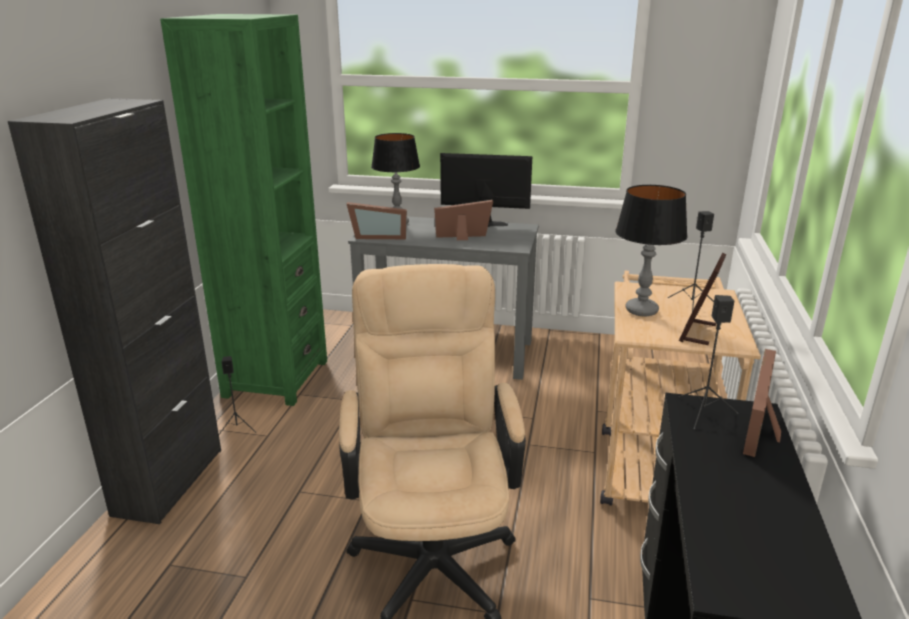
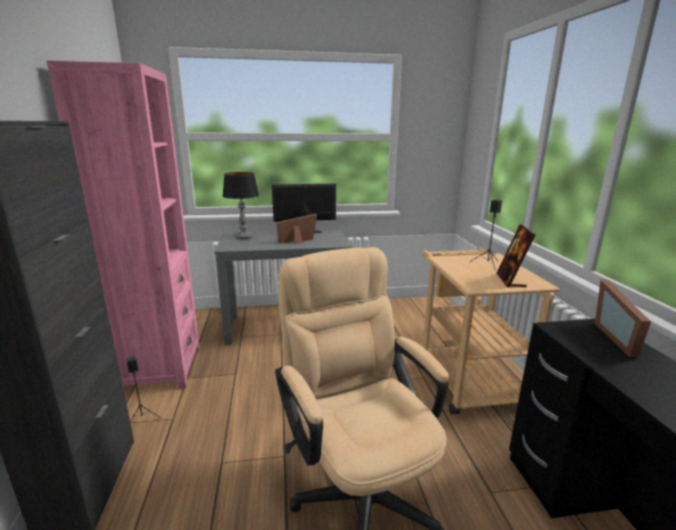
camera: 20 degrees left, 5 degrees down
green bookcase [160,14,327,406] -> pink bookcase [47,60,200,393]
picture frame [347,202,407,239] -> none
table lamp [615,185,688,316] -> none
black speaker [678,295,739,430] -> none

